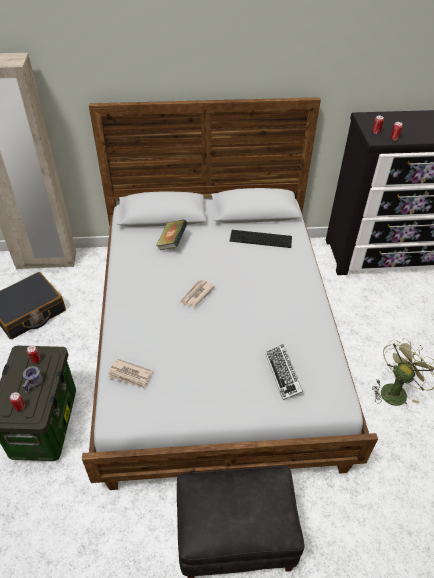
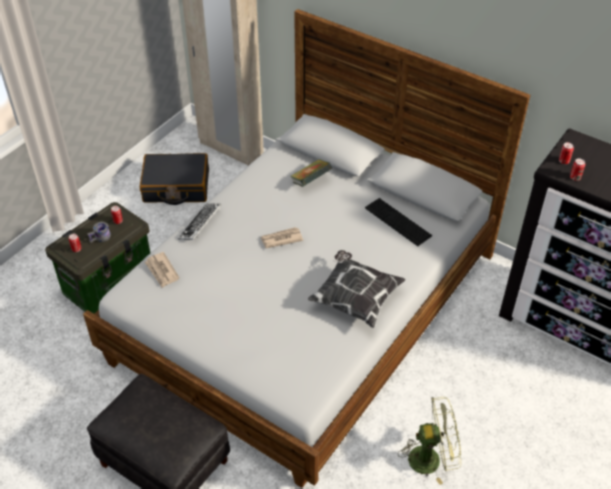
camera: 40 degrees right, 0 degrees up
keyboard [265,344,303,400] -> keyboard moved to [178,204,221,240]
none -> pillow [308,250,406,328]

